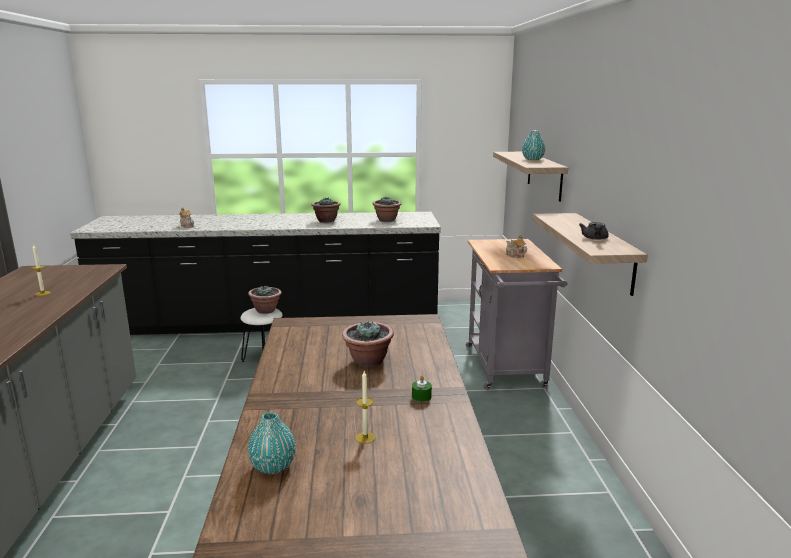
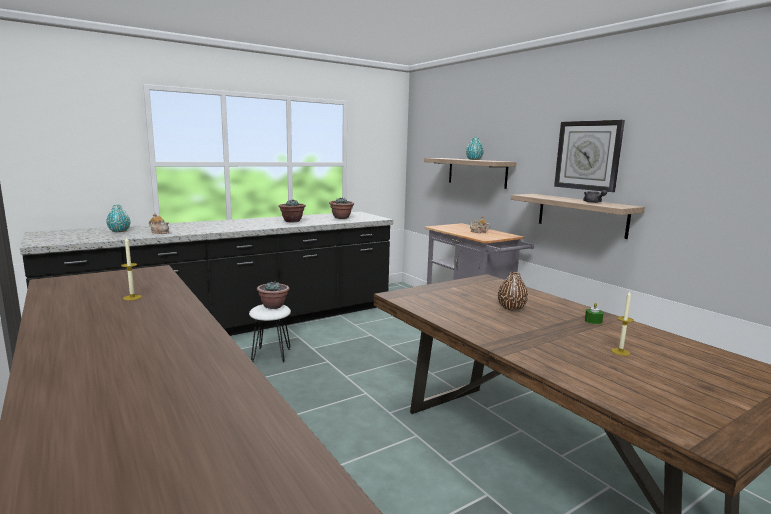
camera: 30 degrees left, 5 degrees down
turquoise vase [248,412,296,474] -> turquoise vase moved to [106,205,130,232]
potted plant [342,321,394,367] -> brown vase [498,272,528,311]
none -> wall clock [554,120,625,192]

